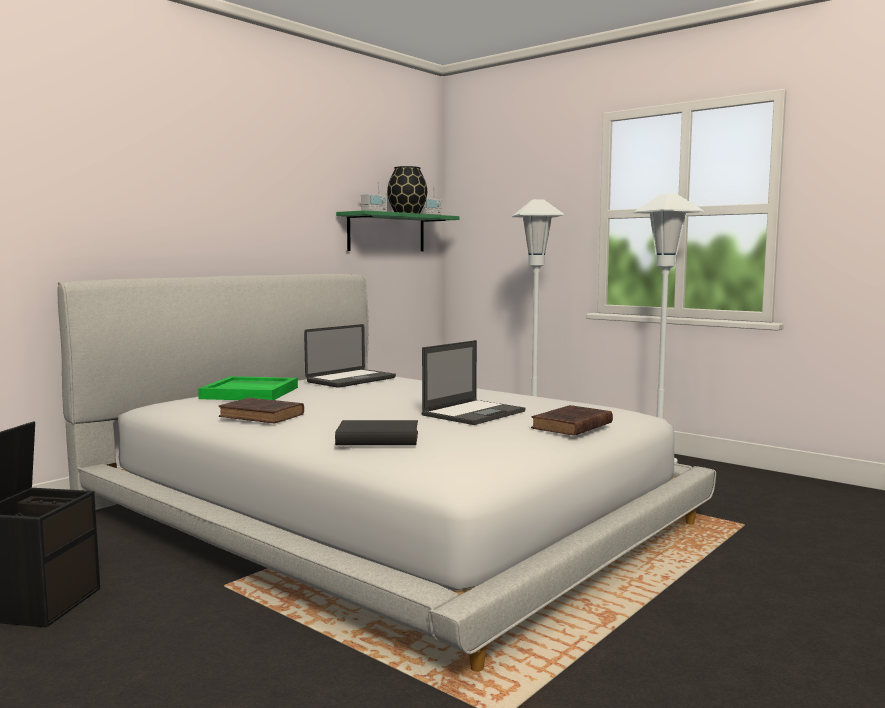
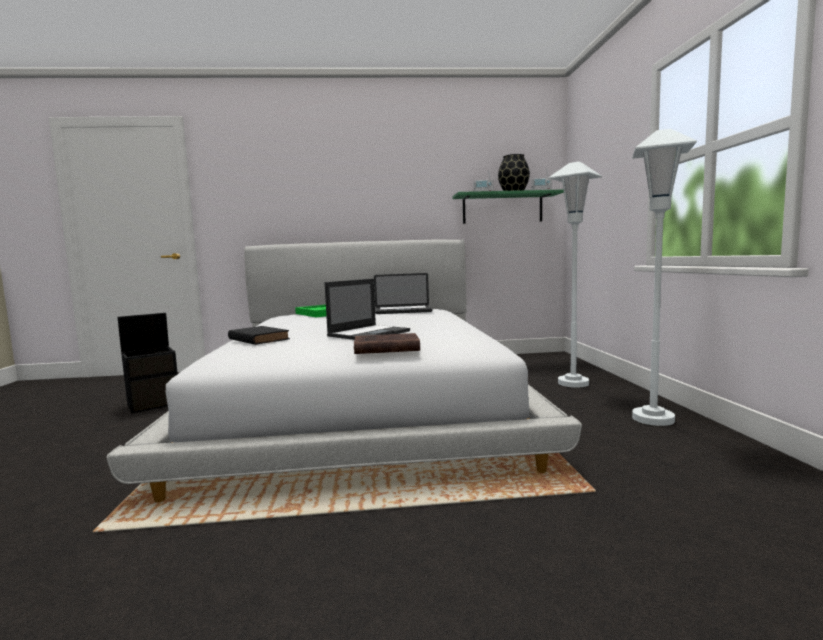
camera: 45 degrees right, 0 degrees up
brown book [219,398,304,423] -> none
laptop [421,340,525,425] -> laptop turned 45 degrees counterclockwise [325,279,410,340]

